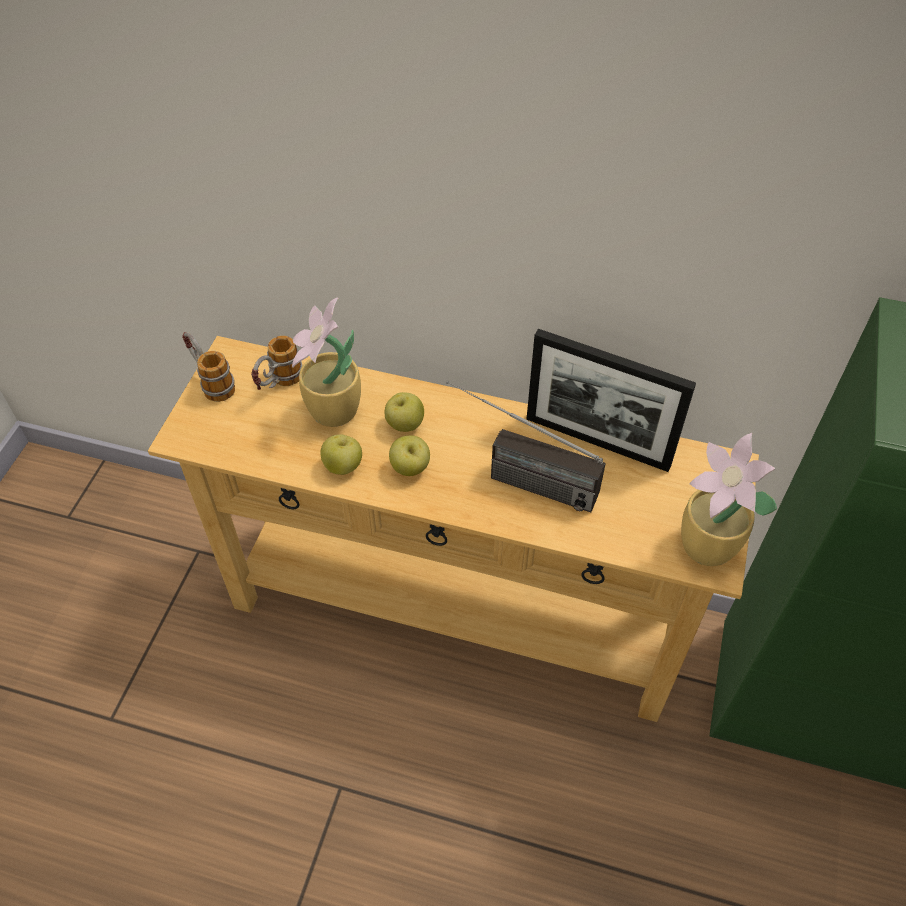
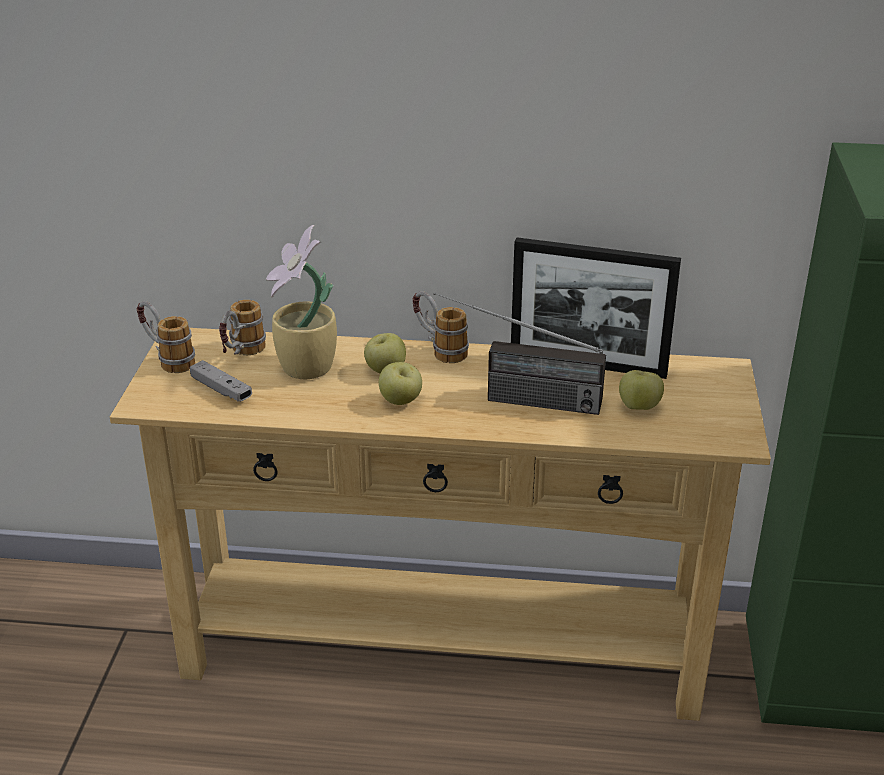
camera: 10 degrees left, 20 degrees down
apple [320,434,362,475] -> apple moved to [619,370,664,410]
potted plant [681,433,777,566] -> none
none -> grey game controller [190,360,252,402]
none -> mug [413,291,469,363]

